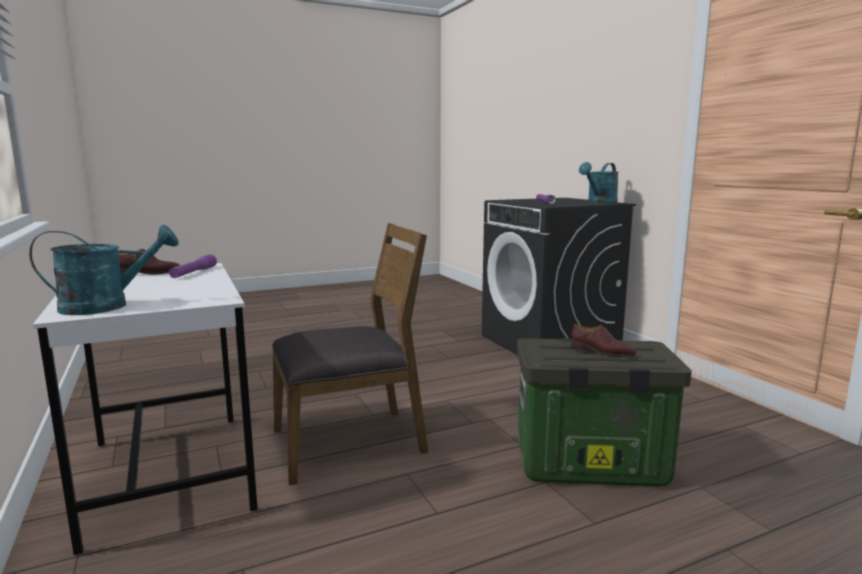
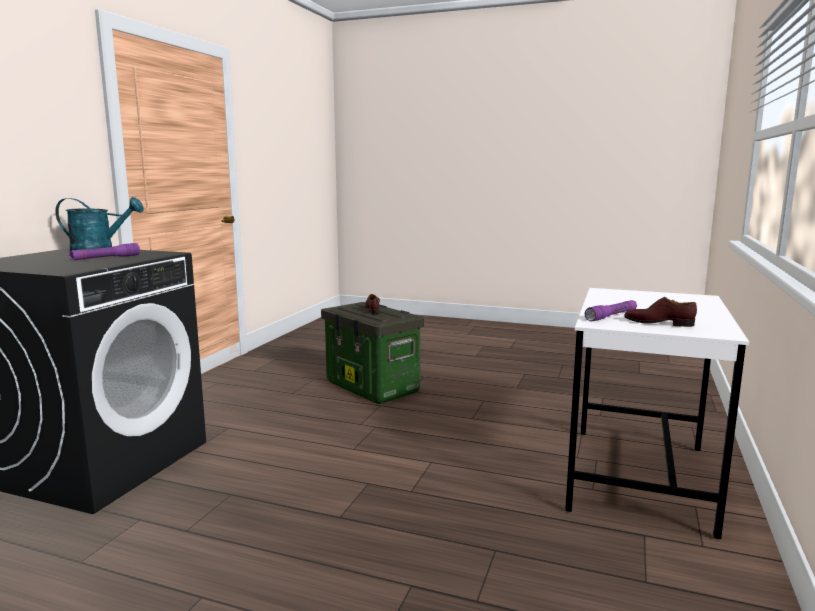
camera: 135 degrees left, 0 degrees up
turquoise watering can [29,225,179,315] -> none
brown chair [272,223,428,485] -> none

